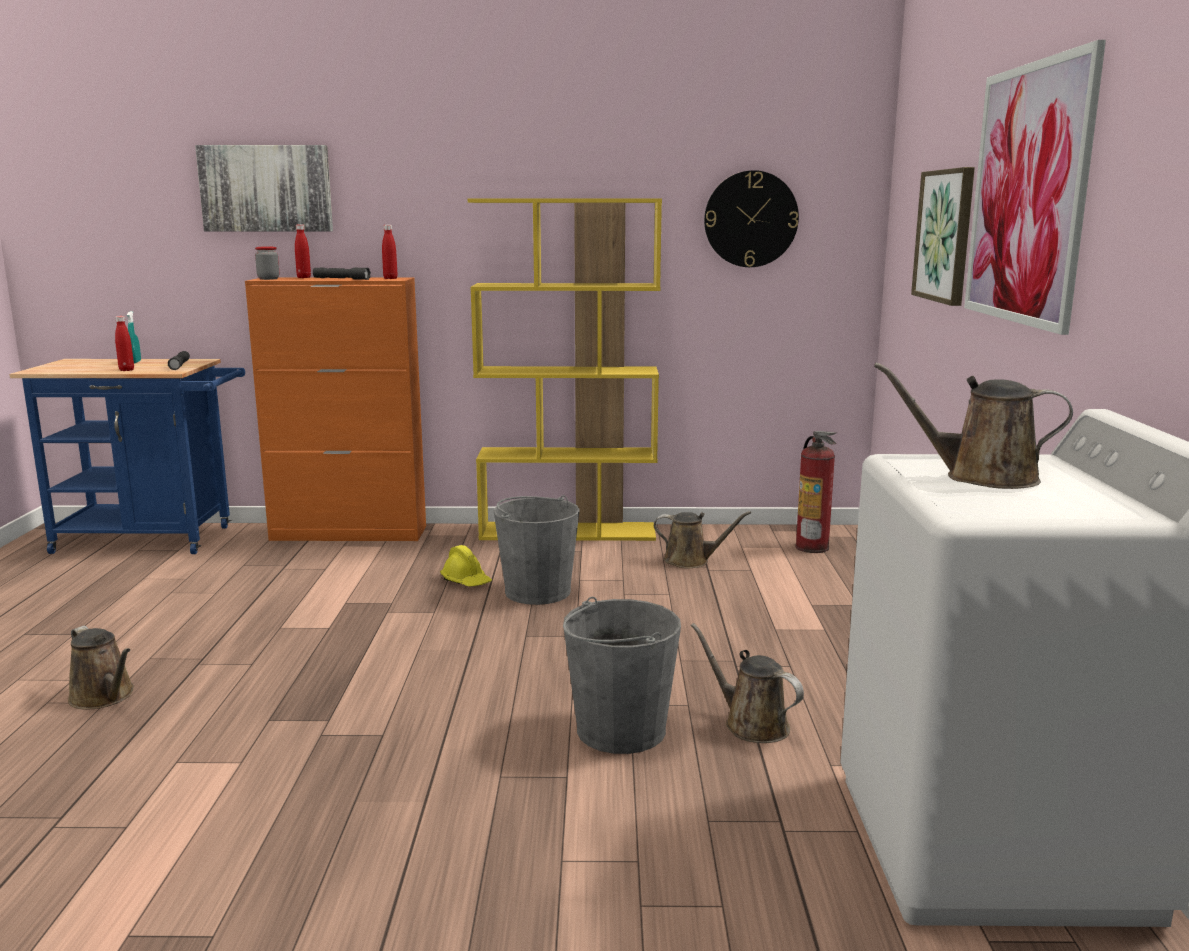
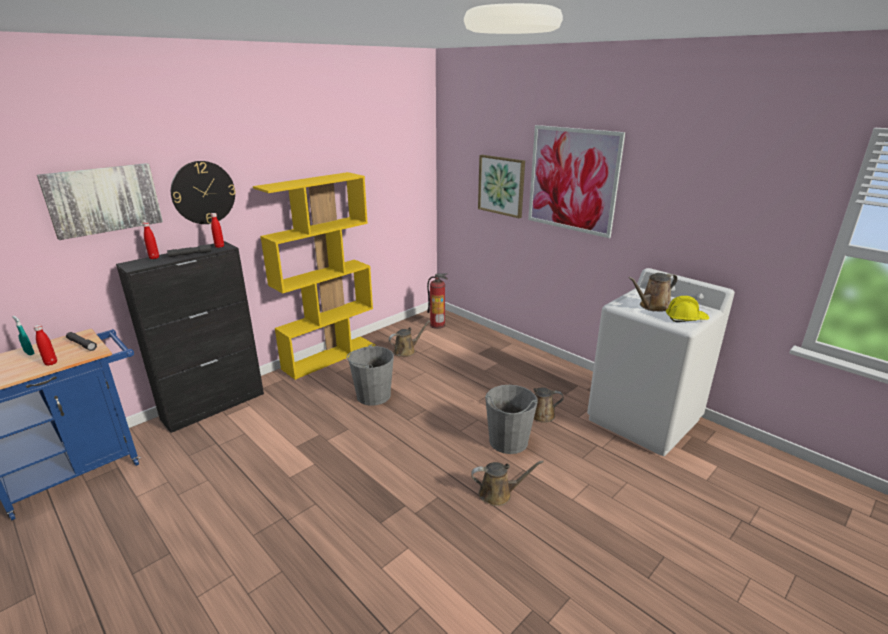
camera: 45 degrees left, 10 degrees up
brown watering can [68,626,134,710] -> brown watering can moved to [471,460,544,506]
orange cabinet [245,278,426,541] -> black cabinet [116,241,264,433]
jar [255,246,279,280] -> none
yellow hard hat [440,545,492,587] -> yellow hard hat moved to [666,296,709,322]
wall clock [704,170,799,267] -> wall clock moved to [171,161,236,224]

